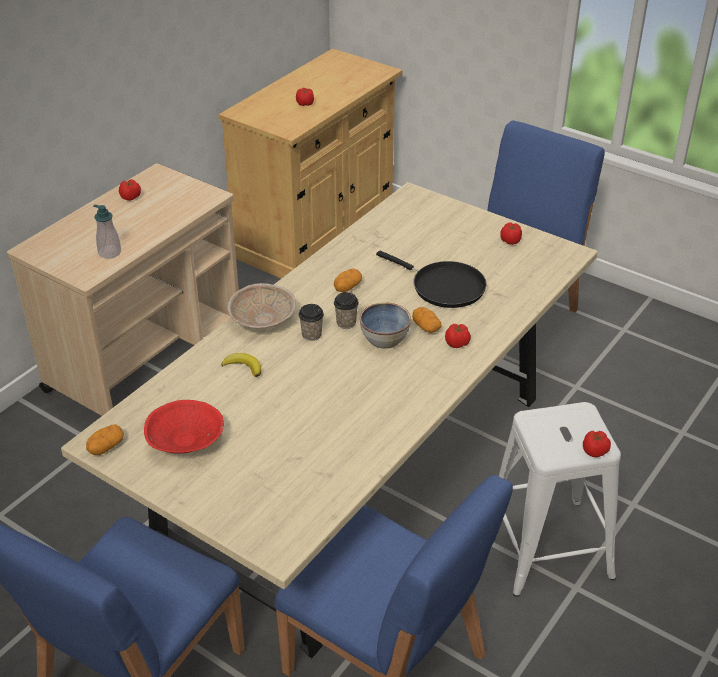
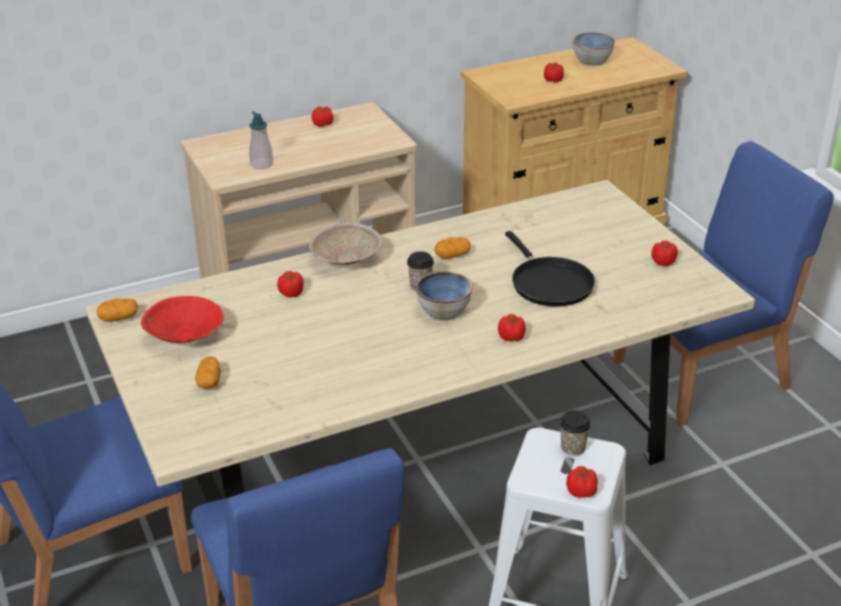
camera: 30 degrees right, 5 degrees down
banana [221,353,261,377] -> tomato [277,271,304,298]
cup [298,304,324,341] -> cup moved to [559,410,591,456]
potato [412,307,441,333] -> potato moved to [195,356,221,389]
none -> bowl [573,32,615,66]

